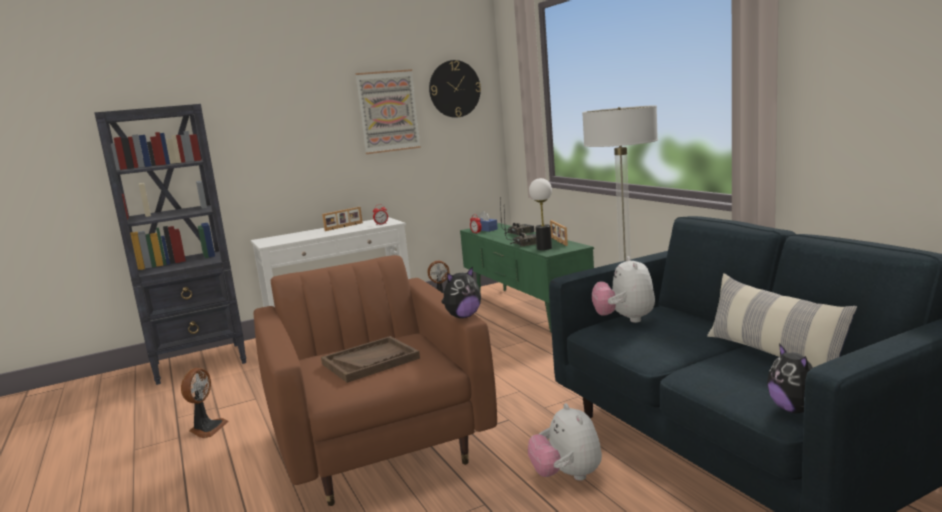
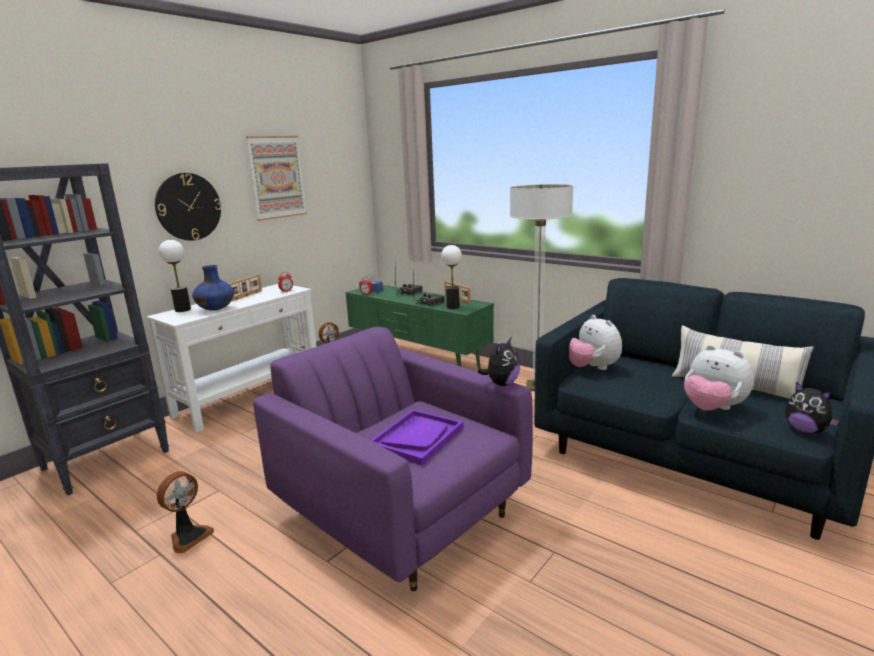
camera: 25 degrees left, 5 degrees up
fan [181,368,229,438] -> fan turned 45 degrees clockwise [157,471,214,553]
brown armchair [253,255,497,506] -> purple armchair [253,327,533,591]
brown tray [321,336,420,383] -> purple tray [370,409,463,466]
wall clock [429,60,481,118] -> wall clock moved to [155,173,222,241]
plush toy [528,403,602,481] -> plush toy moved to [684,345,754,411]
none -> table lamp [159,240,191,312]
none -> blue vase [192,265,234,310]

